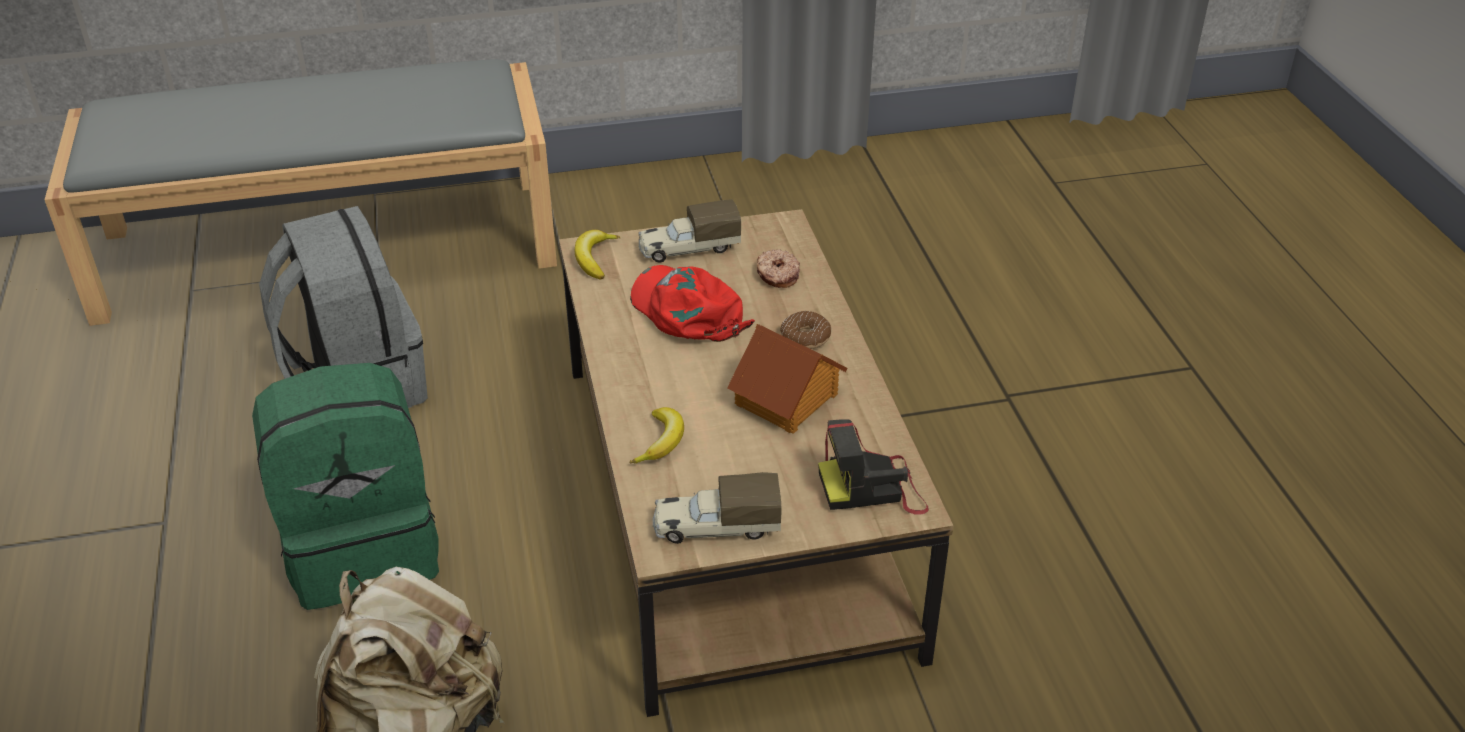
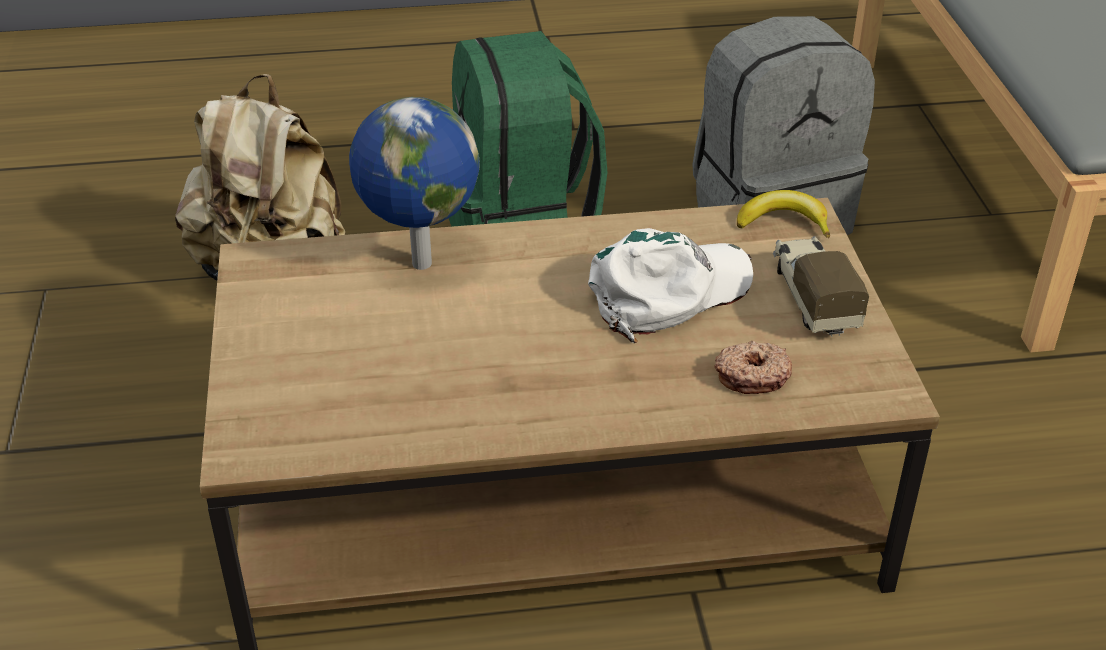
camera: 95 degrees right, 0 degrees up
red cap [630,265,755,342] -> white cap [588,228,753,343]
banana [630,407,684,464] -> globe [349,97,480,270]
toy truck [653,472,781,544] -> none
toy house [727,324,848,434] -> none
donut [780,311,831,349] -> none
camera [818,419,929,514] -> none

